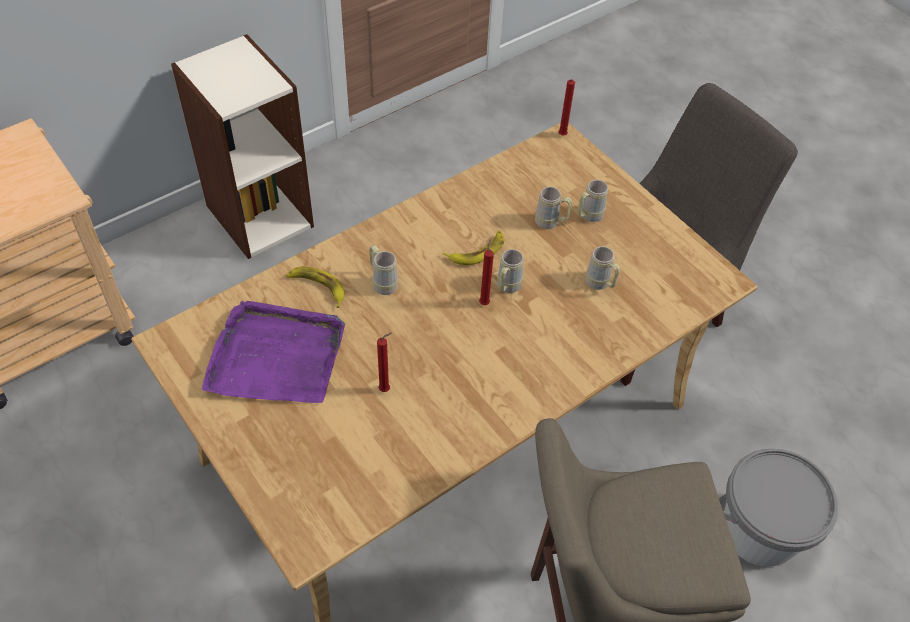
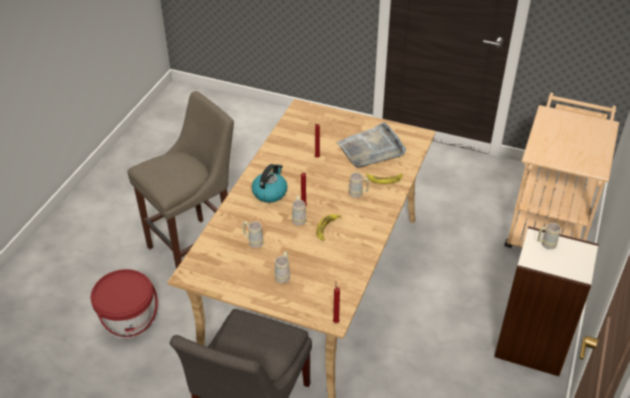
camera: 150 degrees right, 10 degrees down
purple tray [202,301,345,403] -> grey tray [337,122,406,168]
beige mug [535,187,572,229] -> beige mug moved to [538,223,561,249]
grey bucket [719,449,838,567] -> red bucket [91,269,158,339]
none -> kettle [252,164,287,203]

